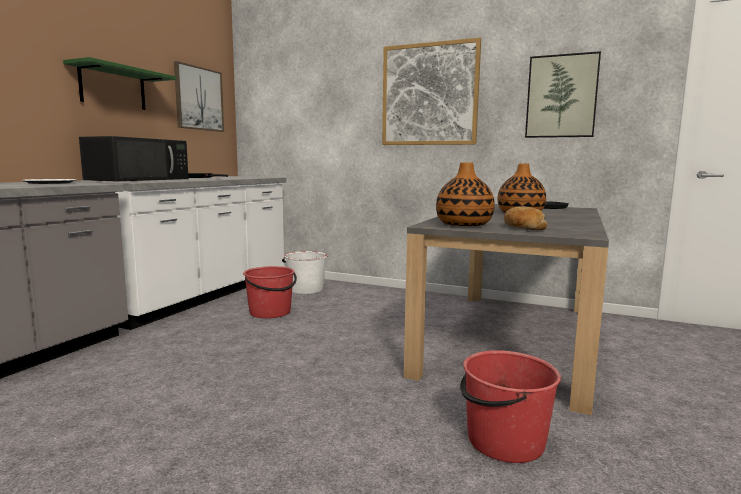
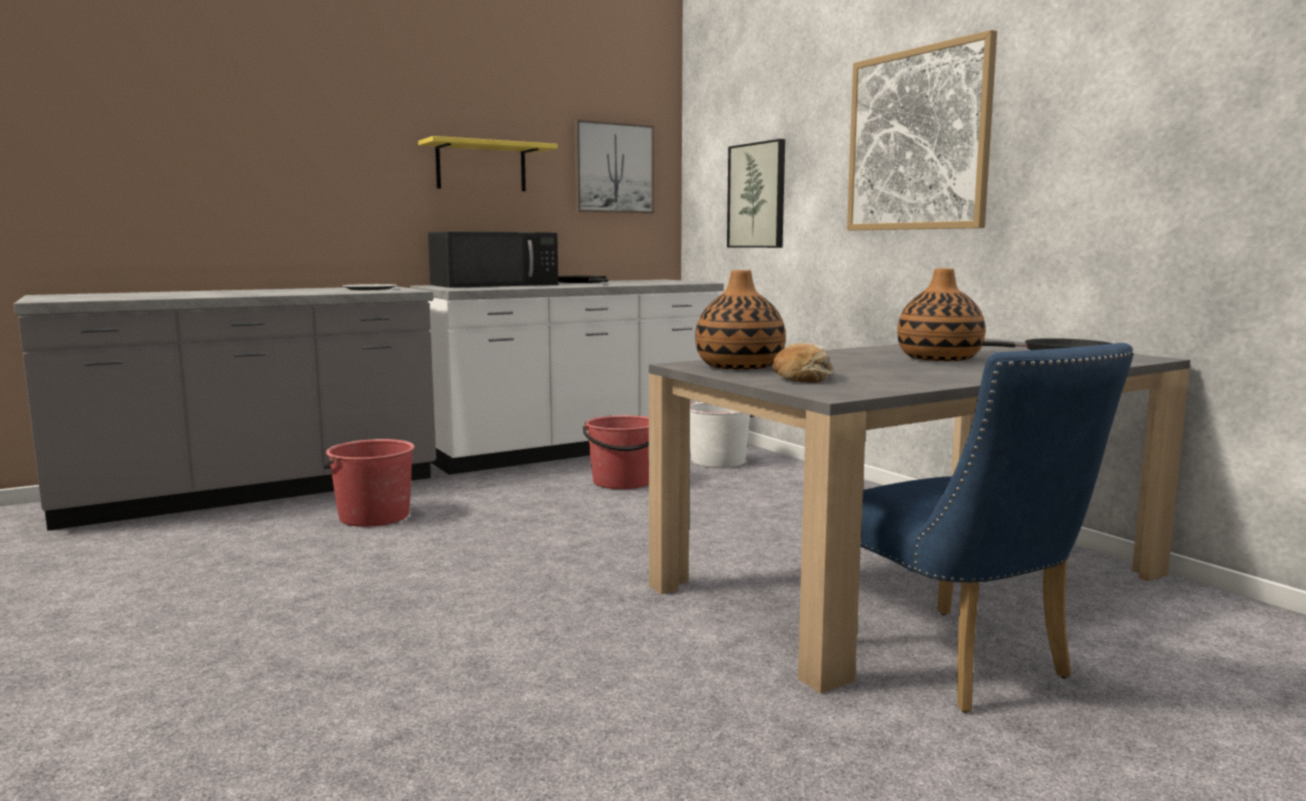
camera: 35 degrees right, 0 degrees up
green shelf [63,57,177,110] -> yellow shelf [418,136,558,191]
red bucket [460,350,561,463] -> red bucket moved to [323,439,415,527]
picture [525,51,601,138] -> picture moved to [727,139,785,248]
none -> blue chair [861,343,1134,713]

